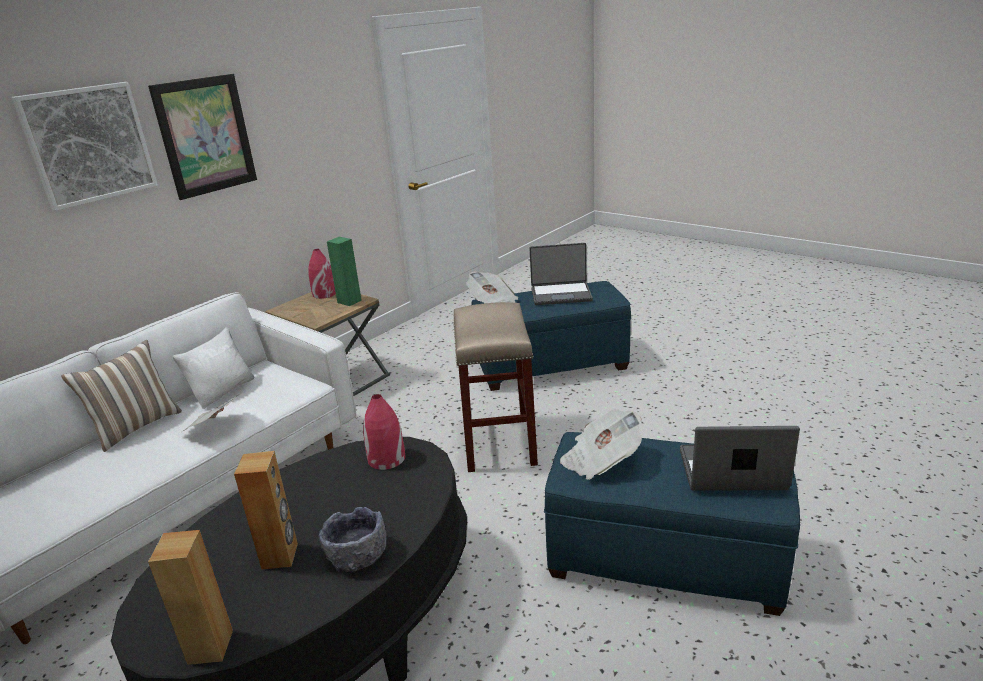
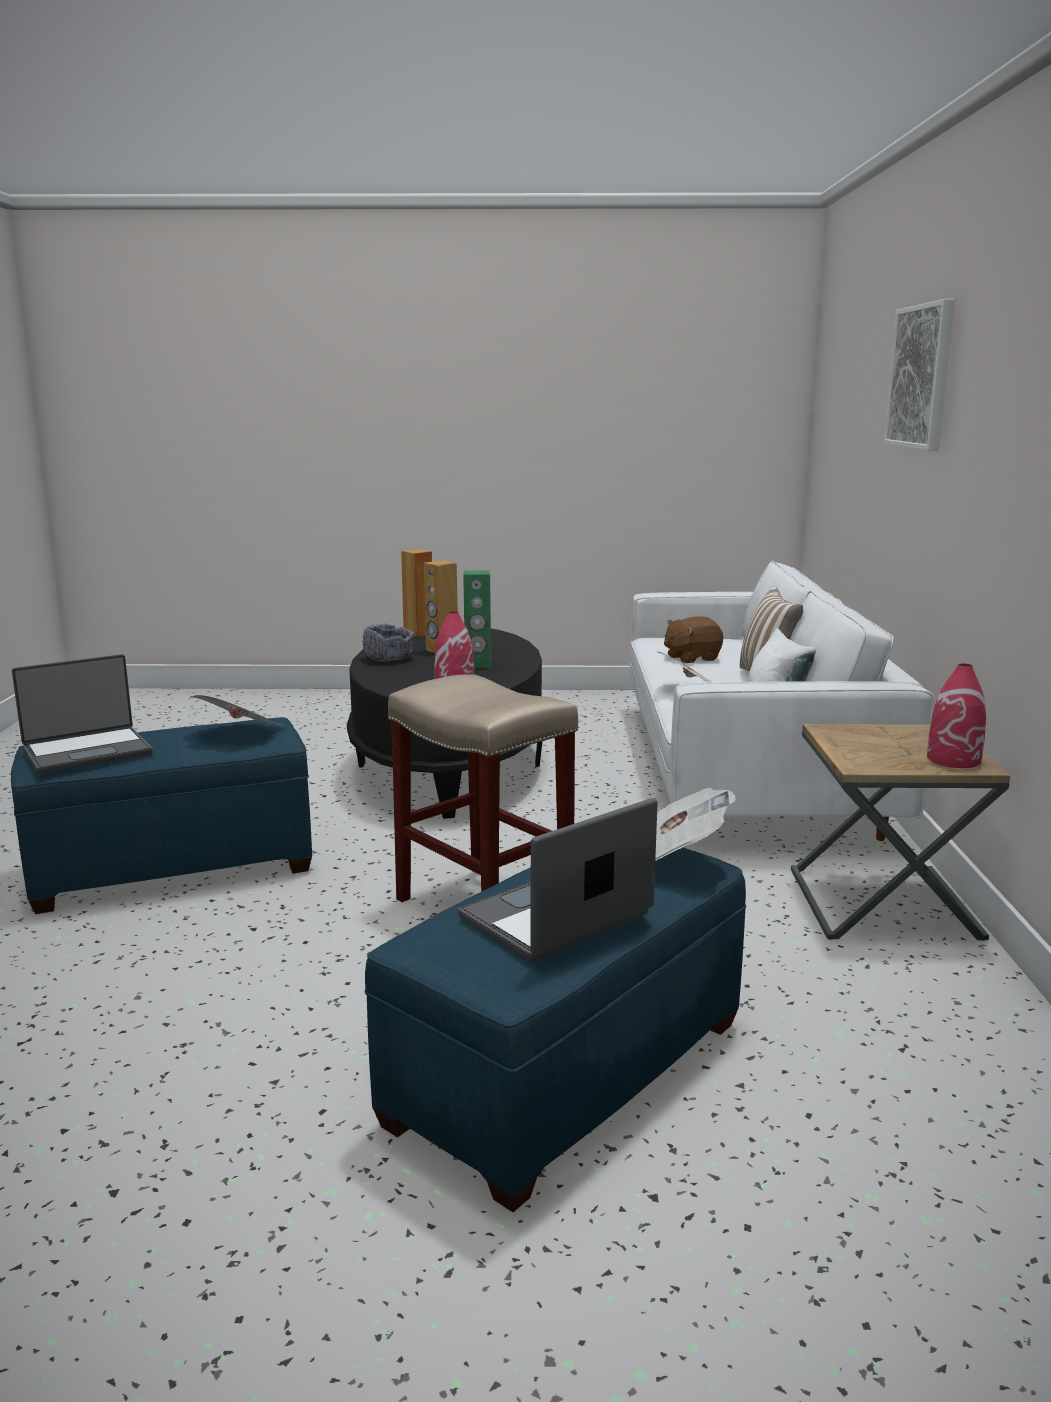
camera: 140 degrees right, 10 degrees down
picture [148,74,257,200] -> none
green speaker [327,237,362,306] -> green speaker moved to [463,571,491,668]
none -> brown plush toy [664,616,723,663]

